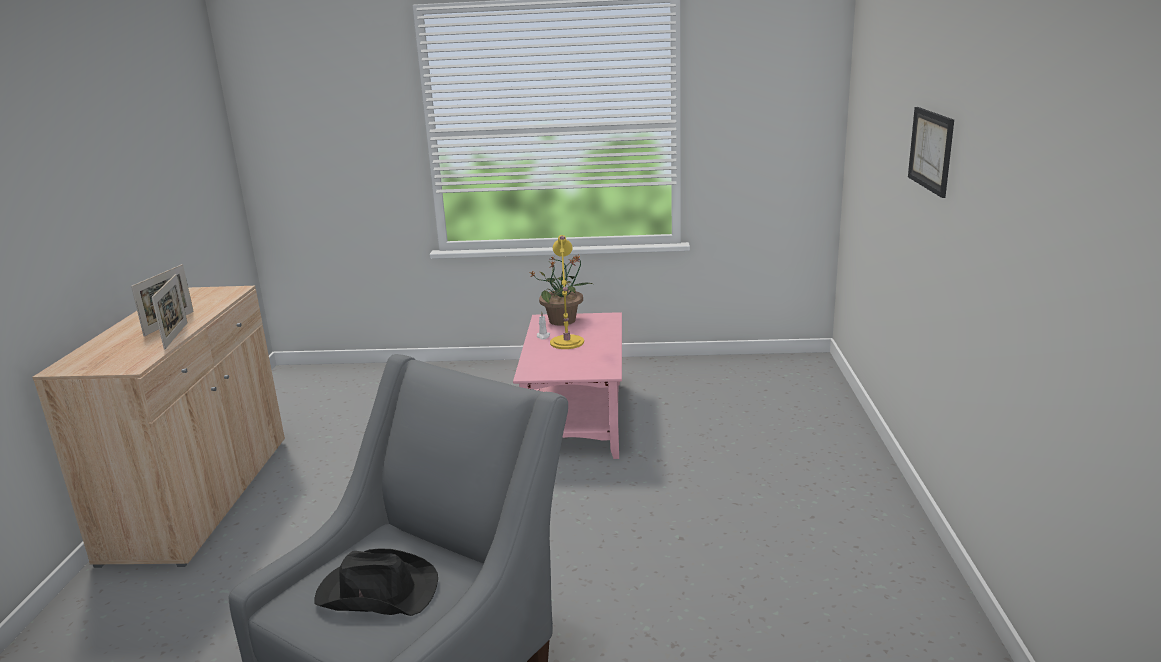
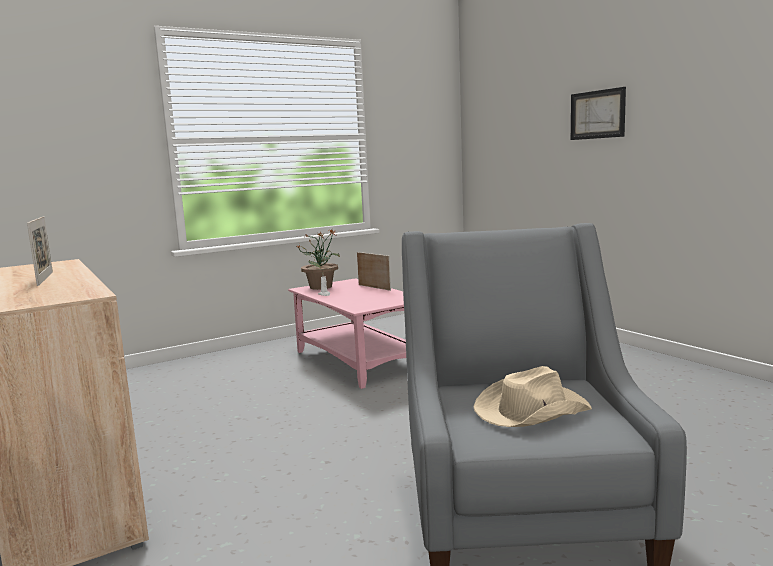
camera: 35 degrees left, 10 degrees down
picture frame [151,274,188,350] -> picture frame moved to [357,252,391,291]
black hat [314,548,438,616] -> beige hat [473,366,592,427]
yellow table lamp [550,235,584,349] -> none

